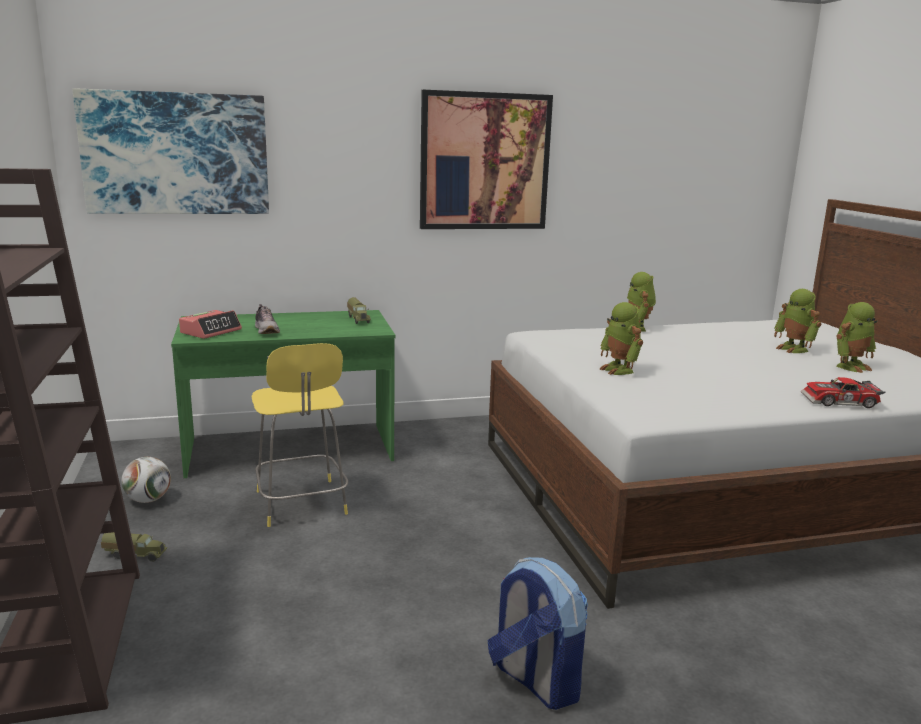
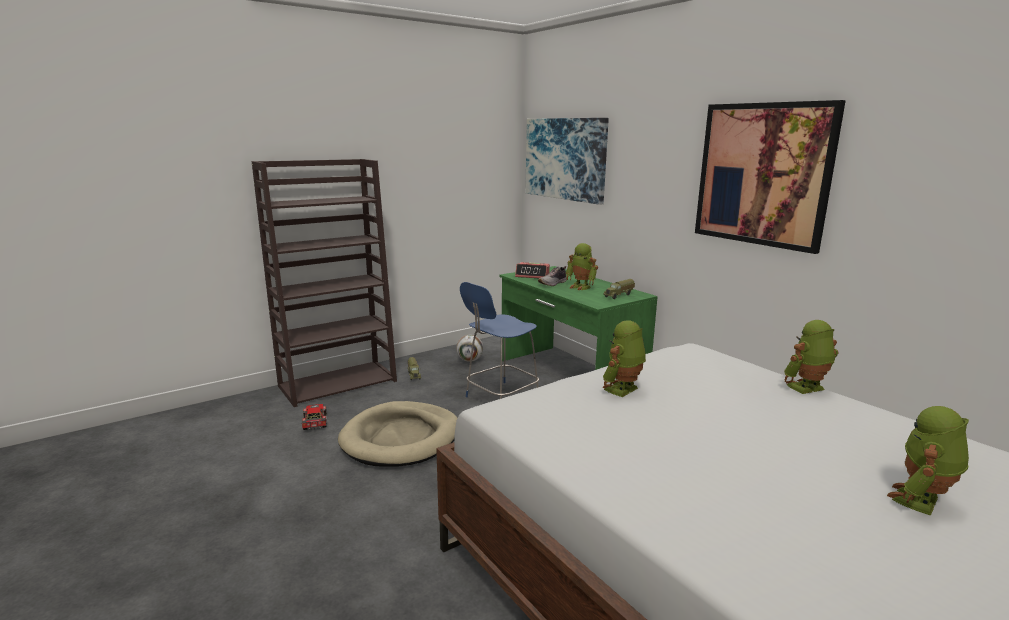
camera: 70 degrees right, 0 degrees up
yellow stool [251,343,348,527] -> blue stool [460,282,539,399]
backpack [488,557,588,710] -> none
toy car [801,377,885,408] -> toy car moved to [302,404,327,430]
toy robot [836,302,878,373] -> toy robot moved to [566,243,598,290]
none -> beige dog bed [338,401,458,467]

